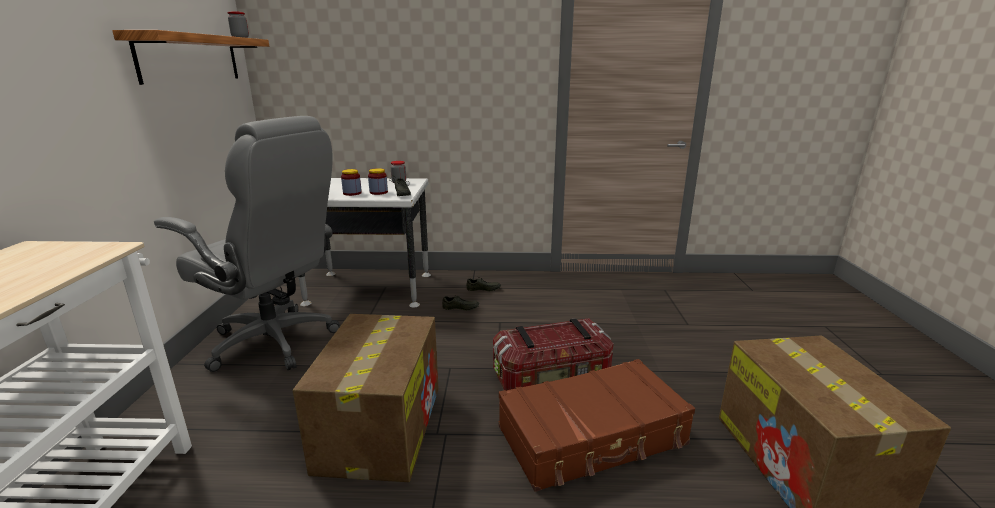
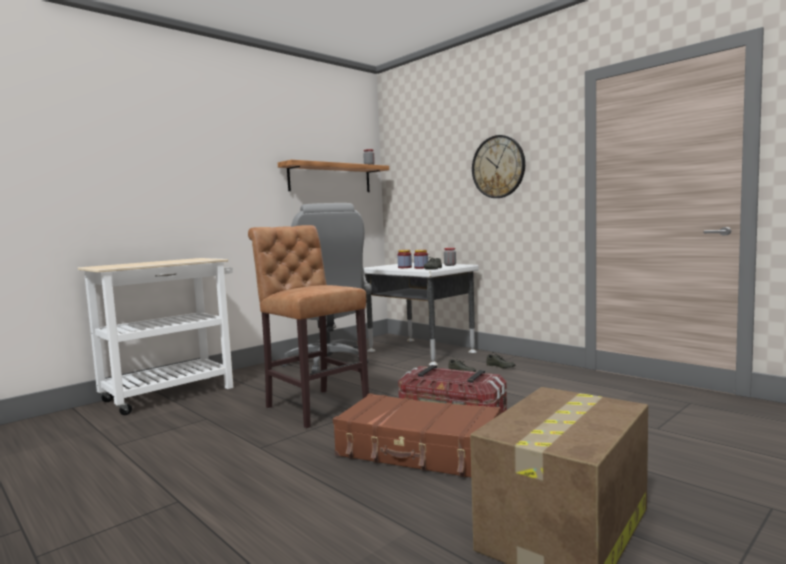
camera: 45 degrees right, 15 degrees down
cardboard box [293,314,439,482] -> brown stool [248,225,369,428]
none -> wall clock [472,135,525,198]

